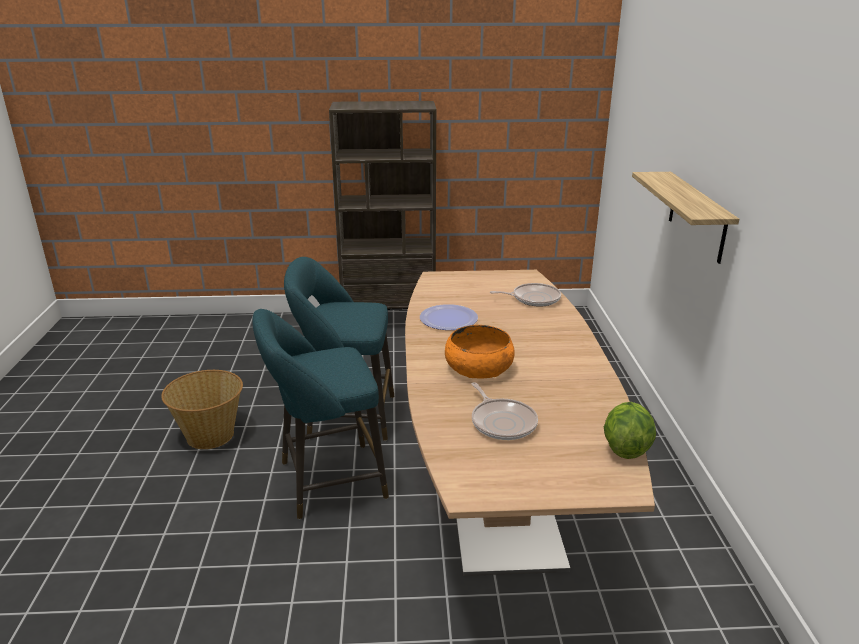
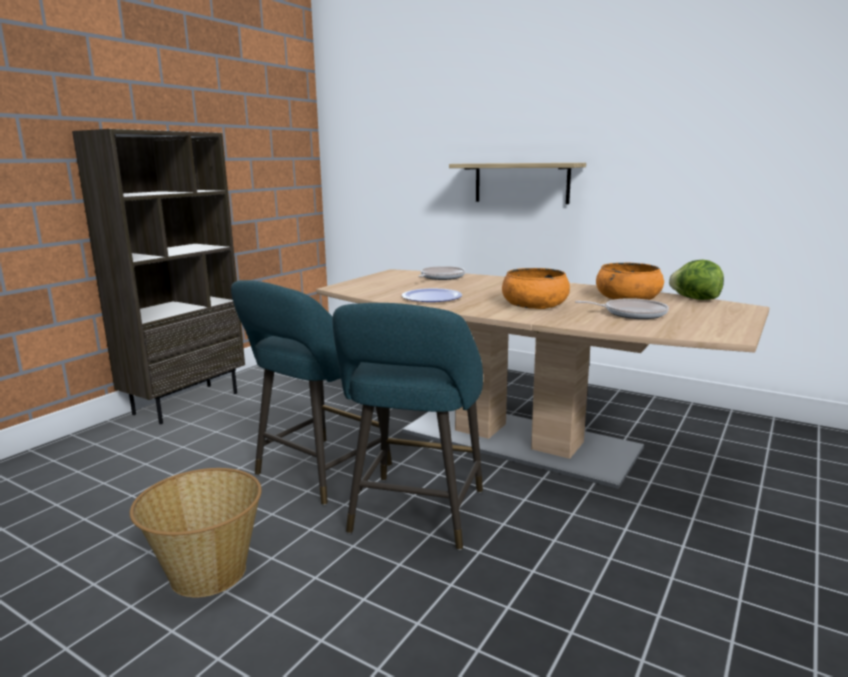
camera: 55 degrees left, 10 degrees down
none -> orange bowl [596,263,664,300]

